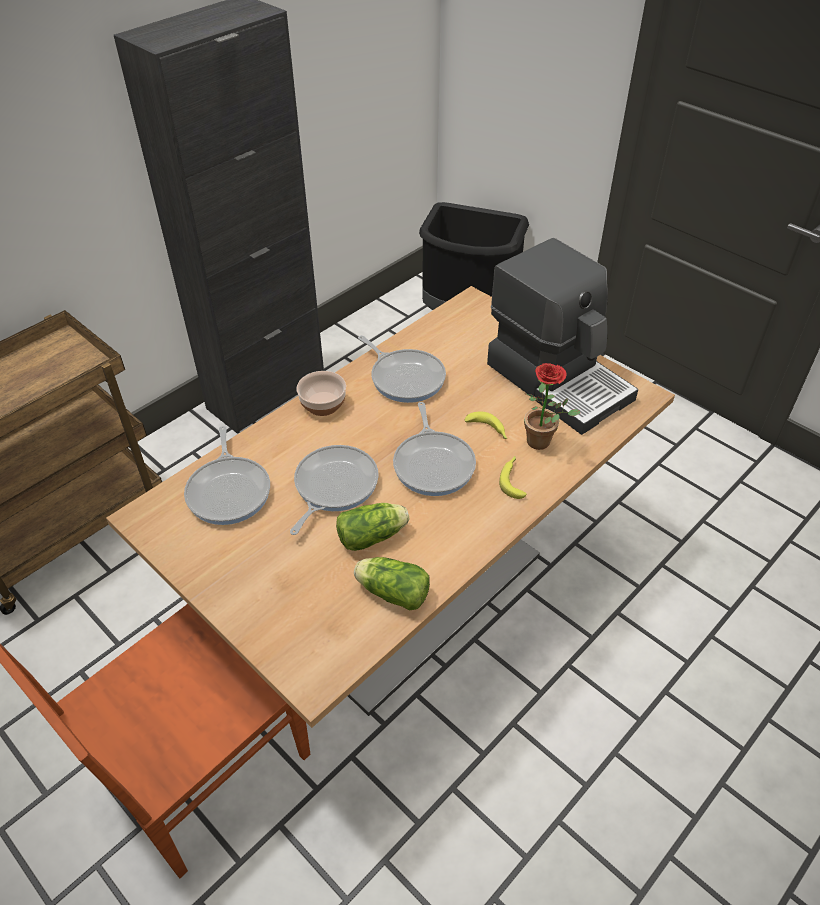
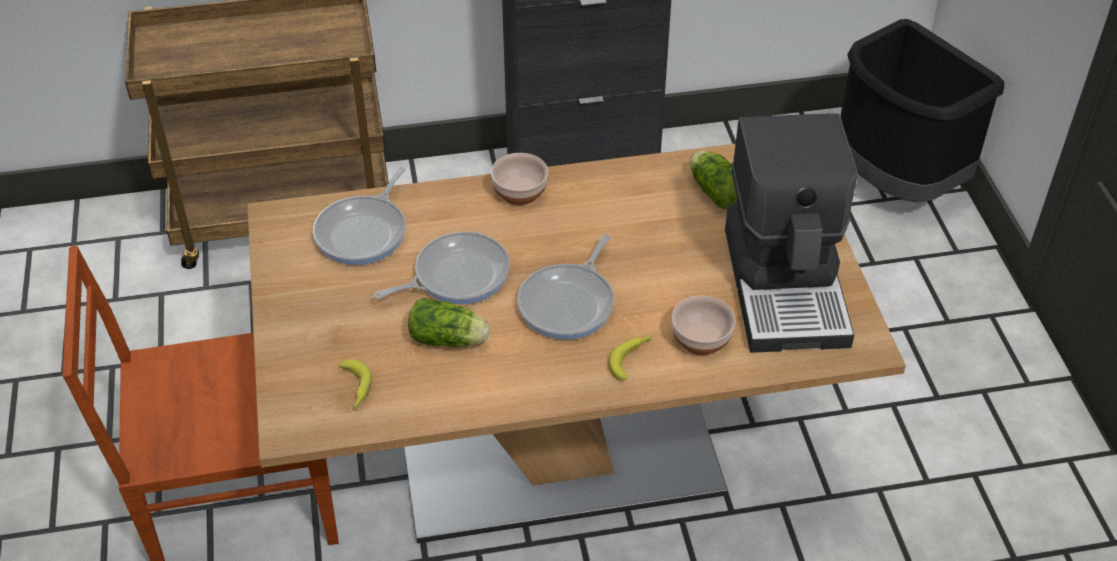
camera: 35 degrees right, 0 degrees up
lettuce [354,557,430,610] -> lettuce moved to [690,151,737,209]
frying pan [358,335,446,403] -> none
banana [465,412,507,439] -> banana moved to [338,359,372,409]
potted plant [524,363,580,450] -> bowl [672,296,736,355]

